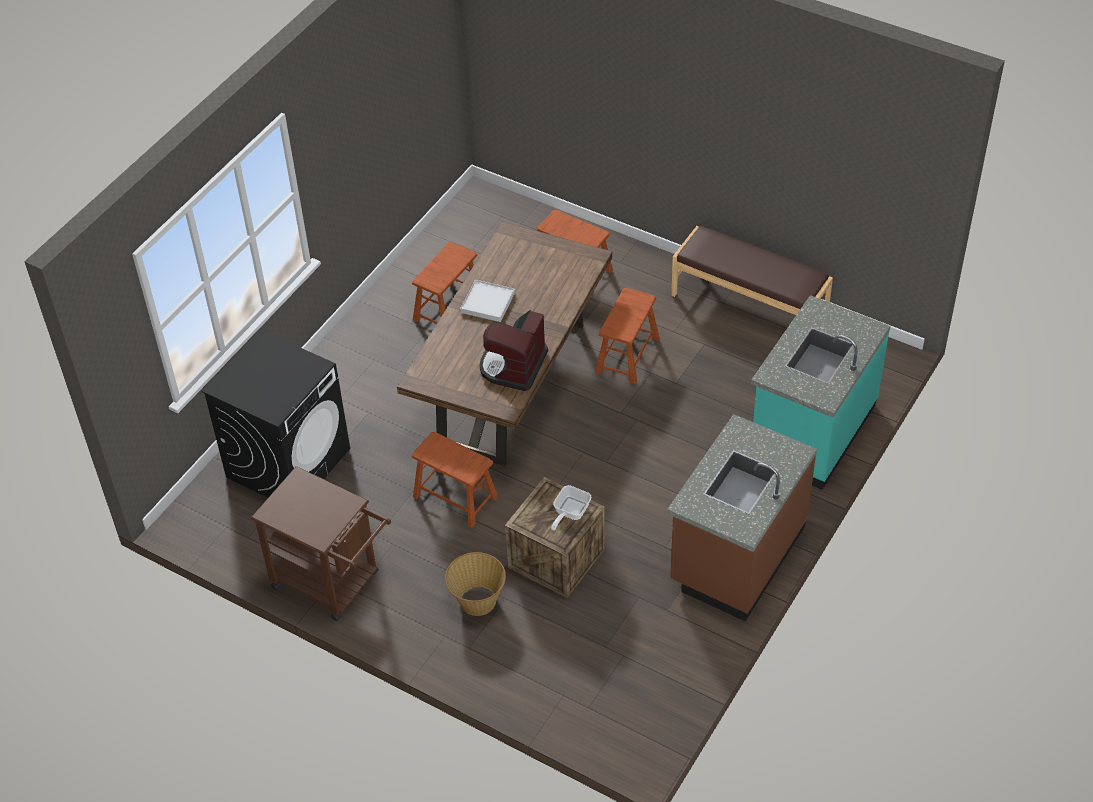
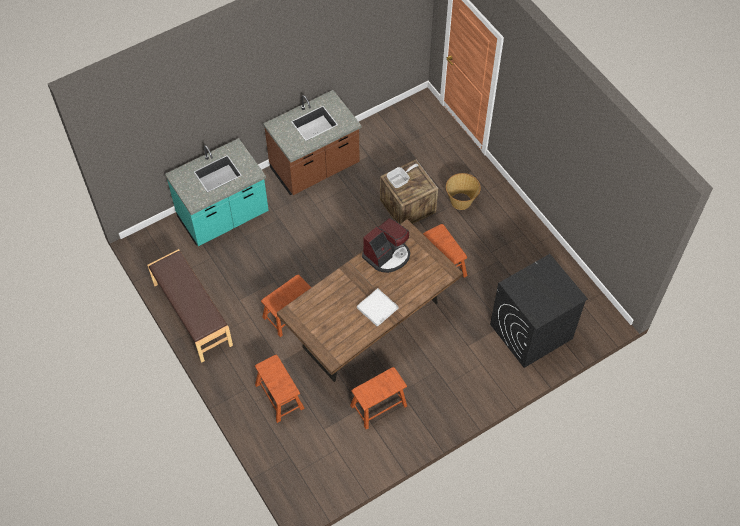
camera: 155 degrees left, 10 degrees up
brown cart [251,466,391,621] -> none

